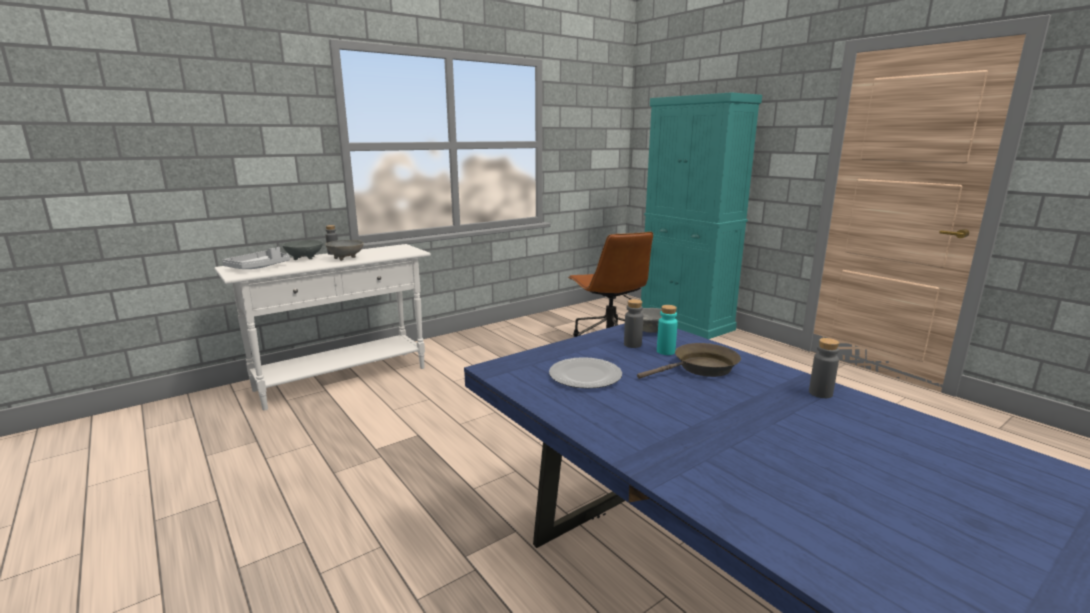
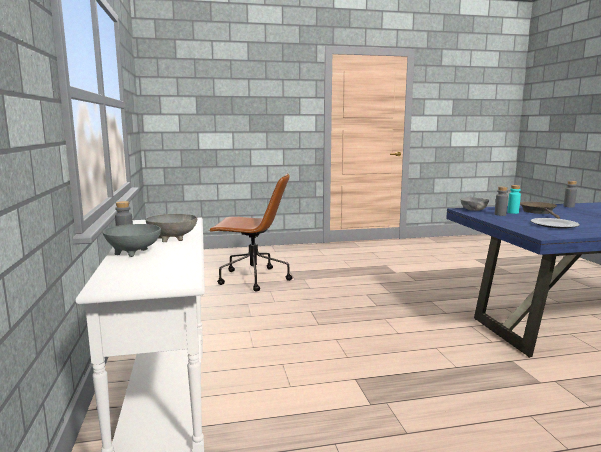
camera: 65 degrees left, 5 degrees down
grey tray [222,247,290,269] -> none
turquoise cabinet [641,92,762,339] -> none

